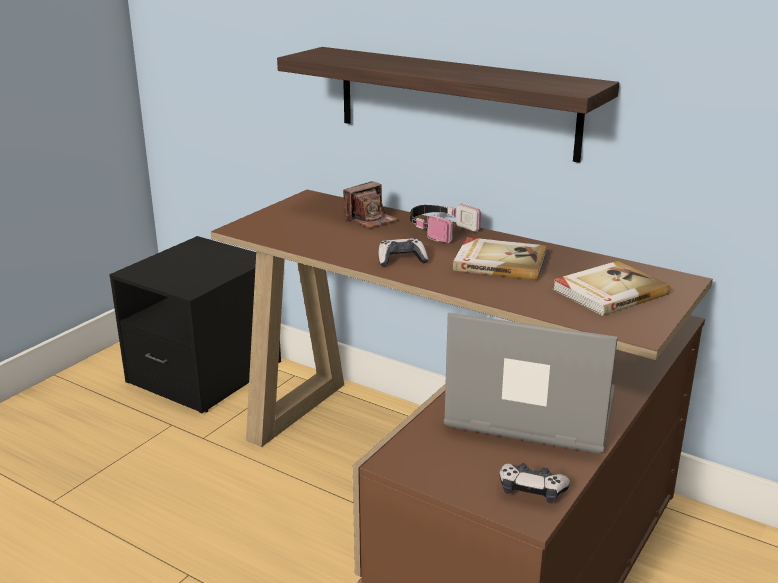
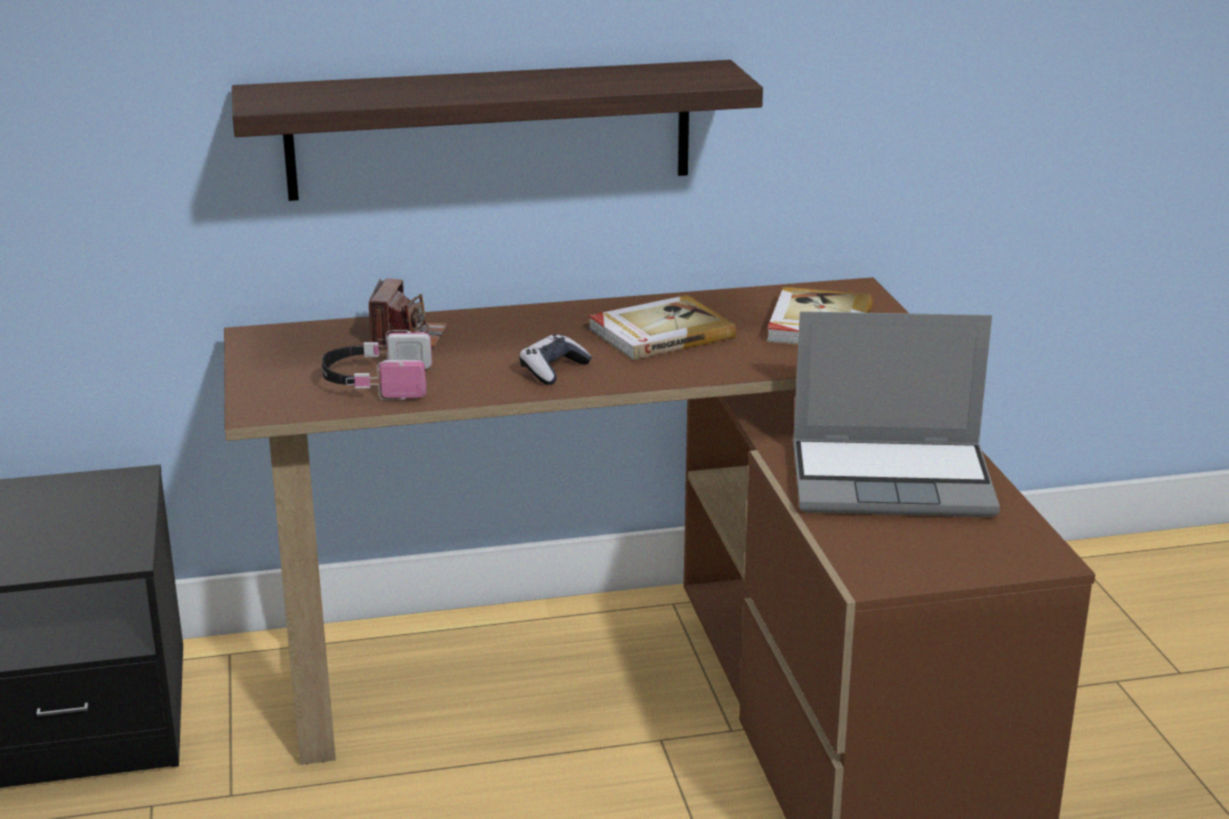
camera: 45 degrees left, 0 degrees up
headphones [410,203,481,243] -> headphones moved to [322,330,432,400]
laptop [444,313,618,453] -> laptop turned 150 degrees counterclockwise [793,311,1000,517]
game controller [499,463,570,503] -> none

